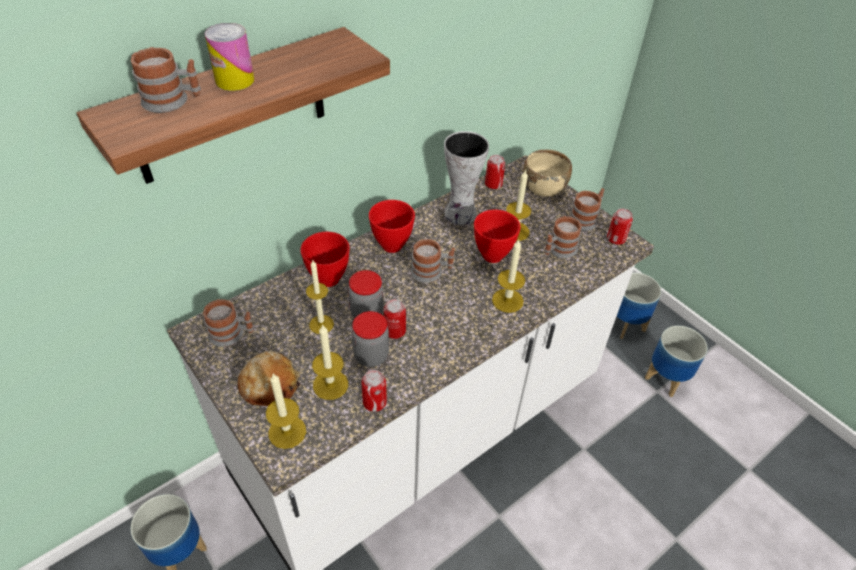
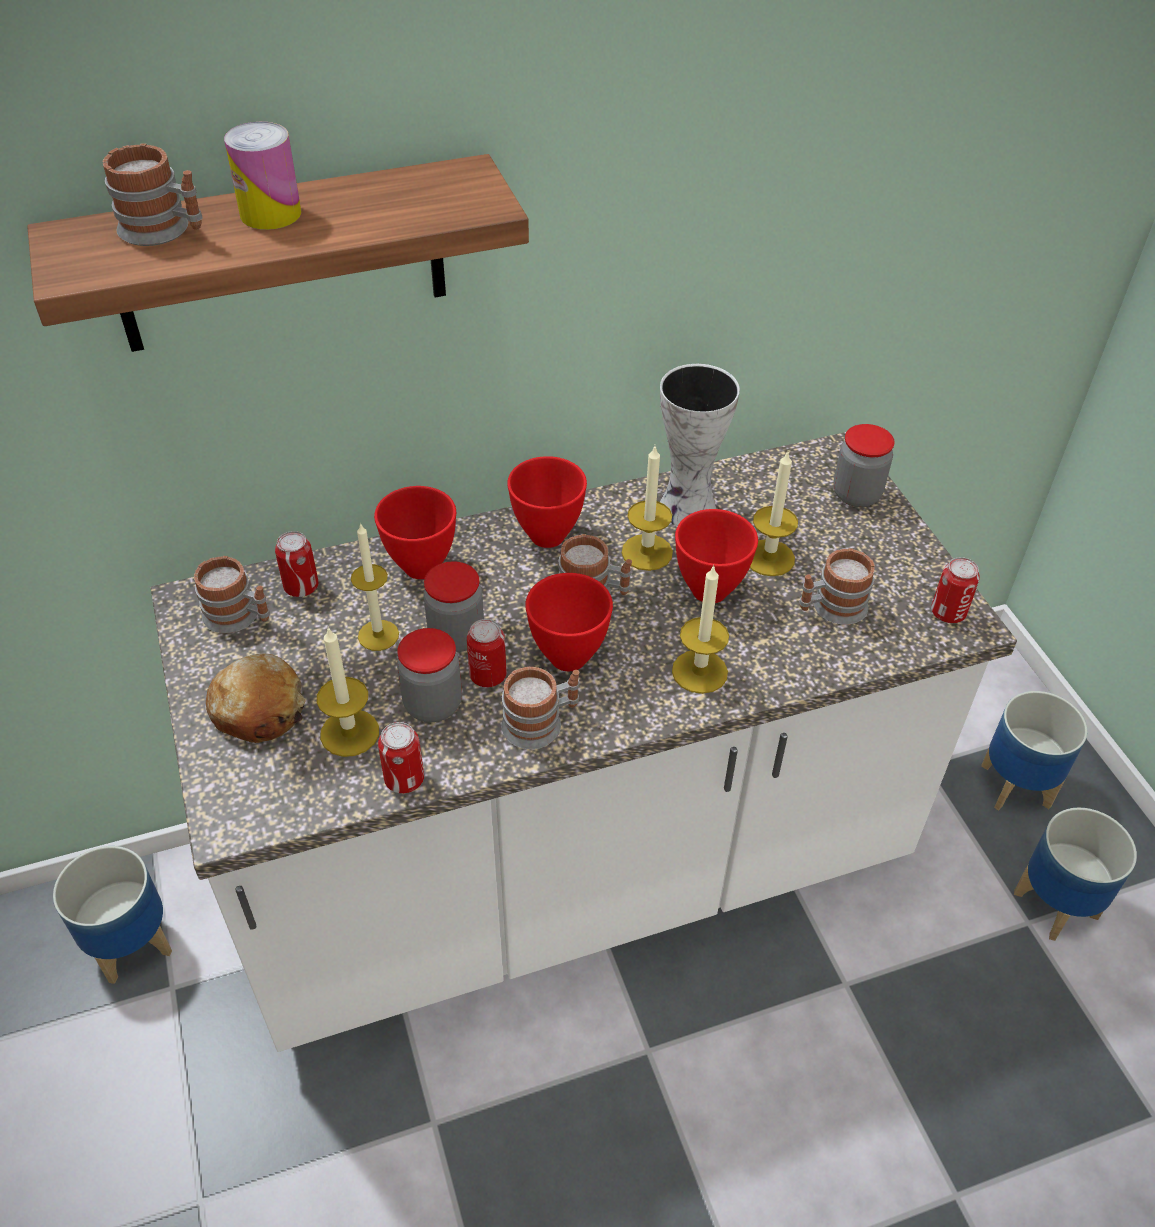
camera: 20 degrees right, 0 degrees up
candle [266,373,306,449] -> candle moved to [622,446,673,571]
can [485,155,505,189] -> can moved to [275,531,319,597]
beige bowl [523,150,572,197] -> jar [834,424,895,507]
mug [569,188,605,231] -> mug moved to [501,667,579,749]
none -> red bowl [525,573,613,671]

